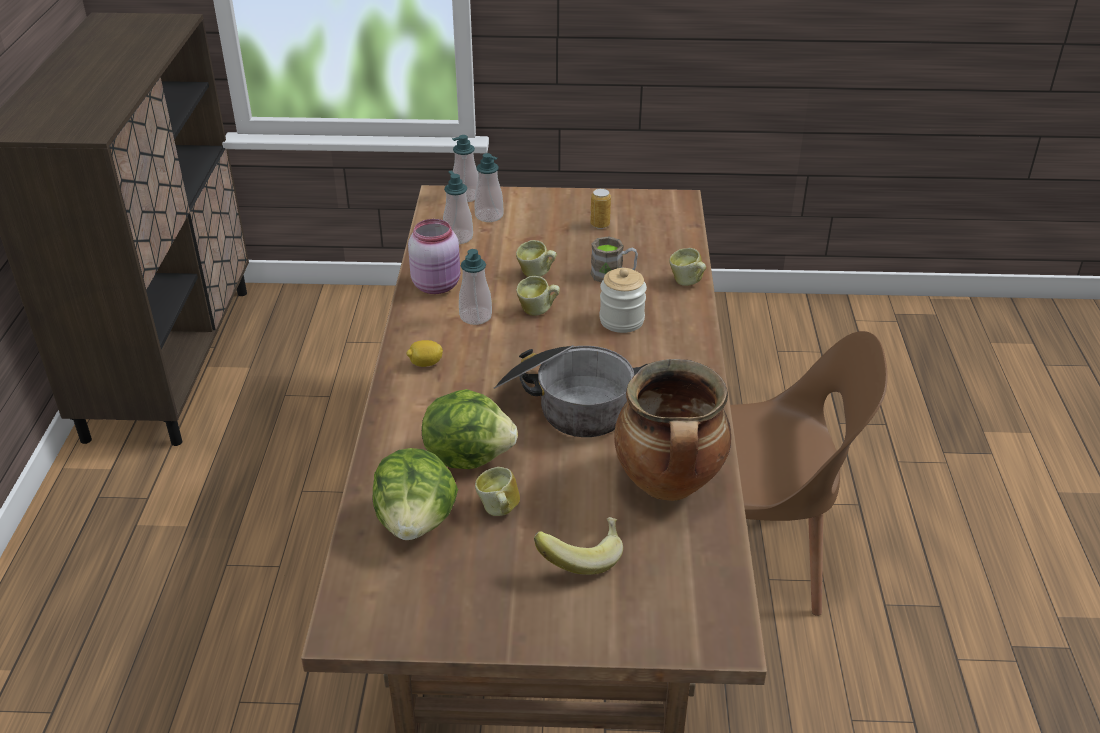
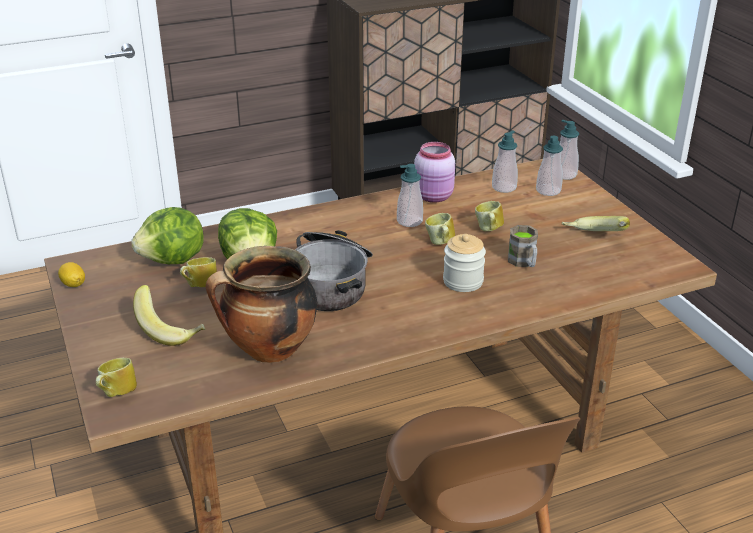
camera: 65 degrees right, 5 degrees down
lemon [407,340,443,367] -> lemon moved to [58,262,85,287]
can [590,188,611,229] -> banana [562,216,630,231]
mug [669,248,706,286] -> mug moved to [96,357,137,397]

